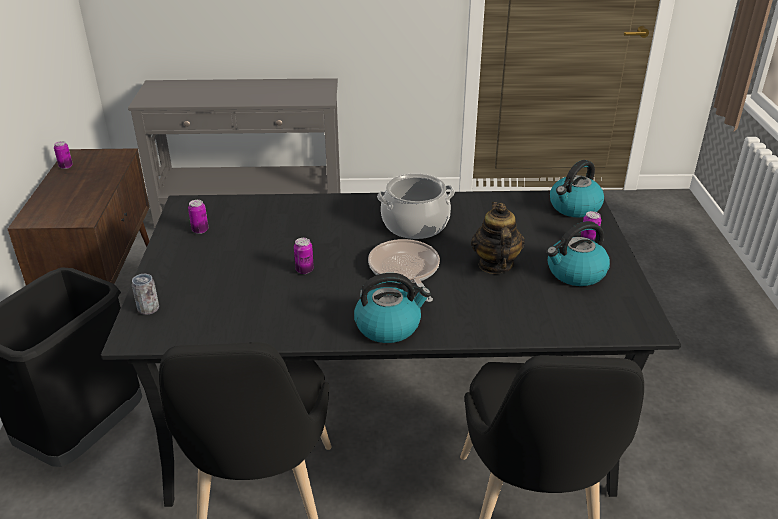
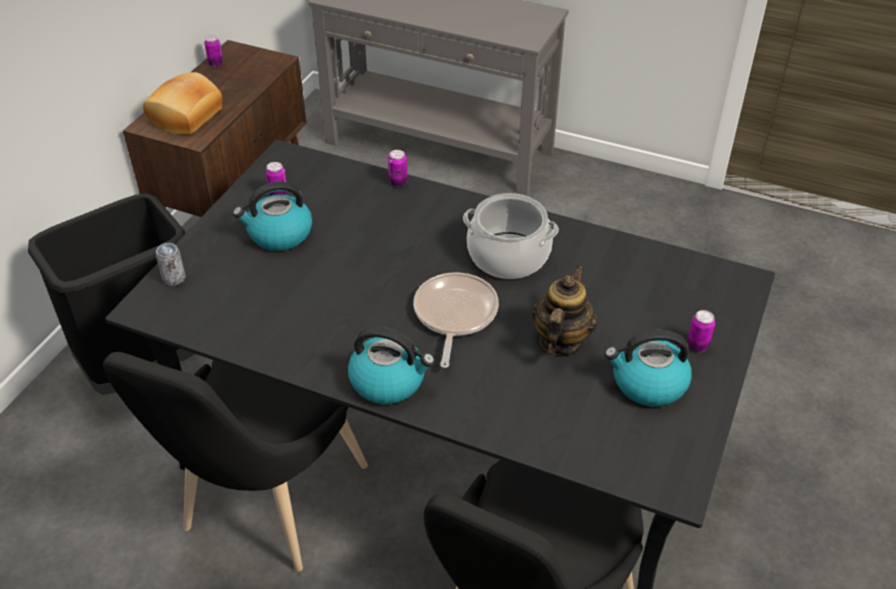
camera: 25 degrees right, 10 degrees up
can [294,238,314,274] -> can moved to [388,150,408,187]
kettle [550,160,604,218] -> kettle moved to [233,182,312,251]
none -> bread [143,72,222,135]

